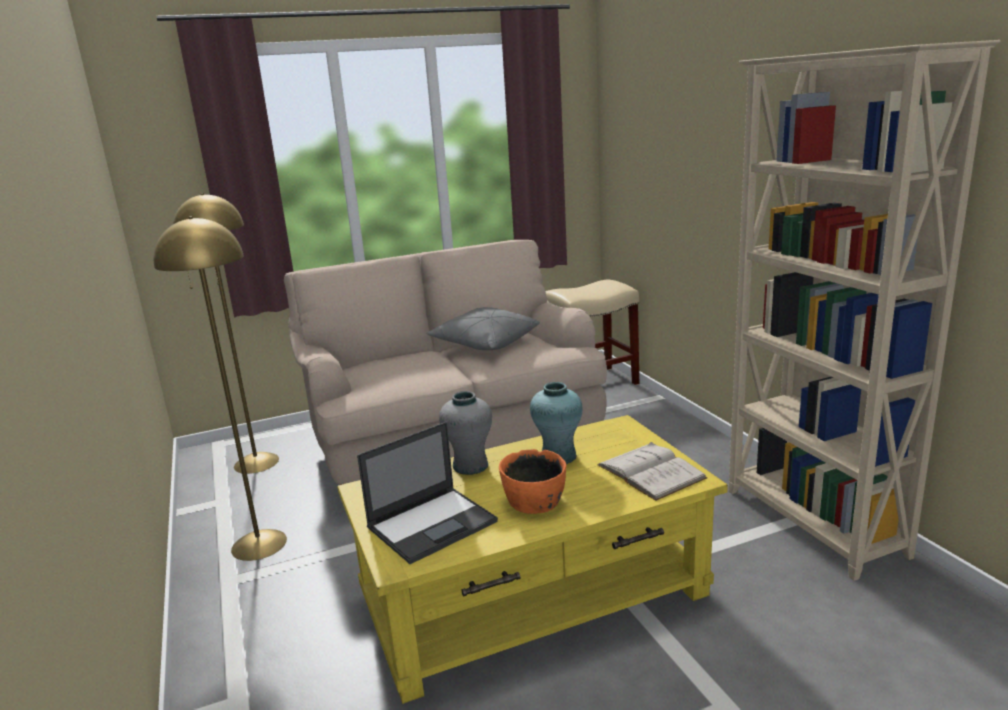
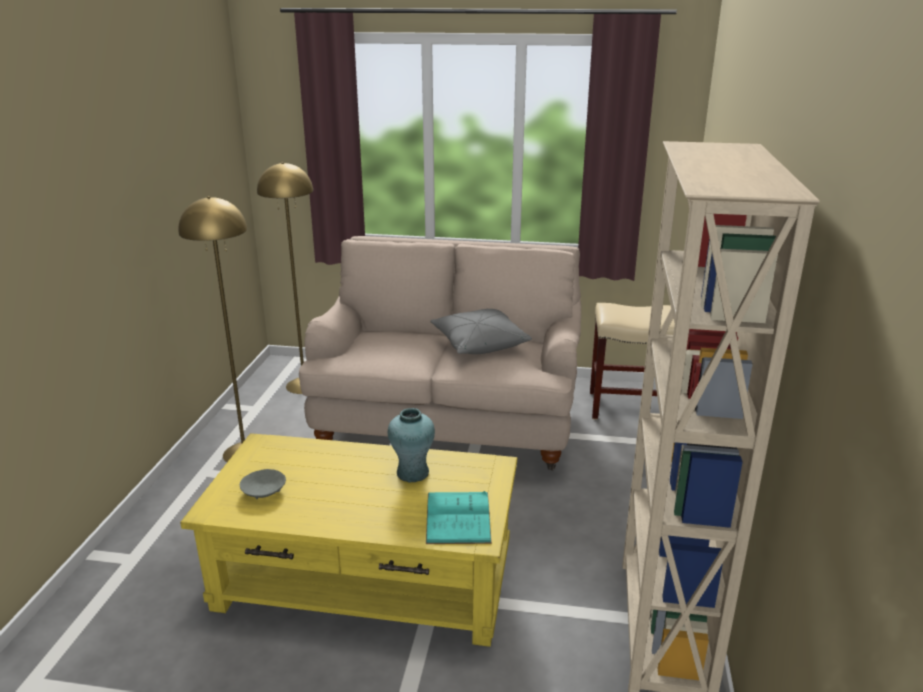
camera: 30 degrees right, 5 degrees up
laptop [357,422,498,564] -> grey bowl [240,469,286,499]
grey vase [439,391,492,475] -> none
orange bowl [499,449,566,514] -> none
white book [597,442,707,501] -> turquoise book [426,491,492,544]

